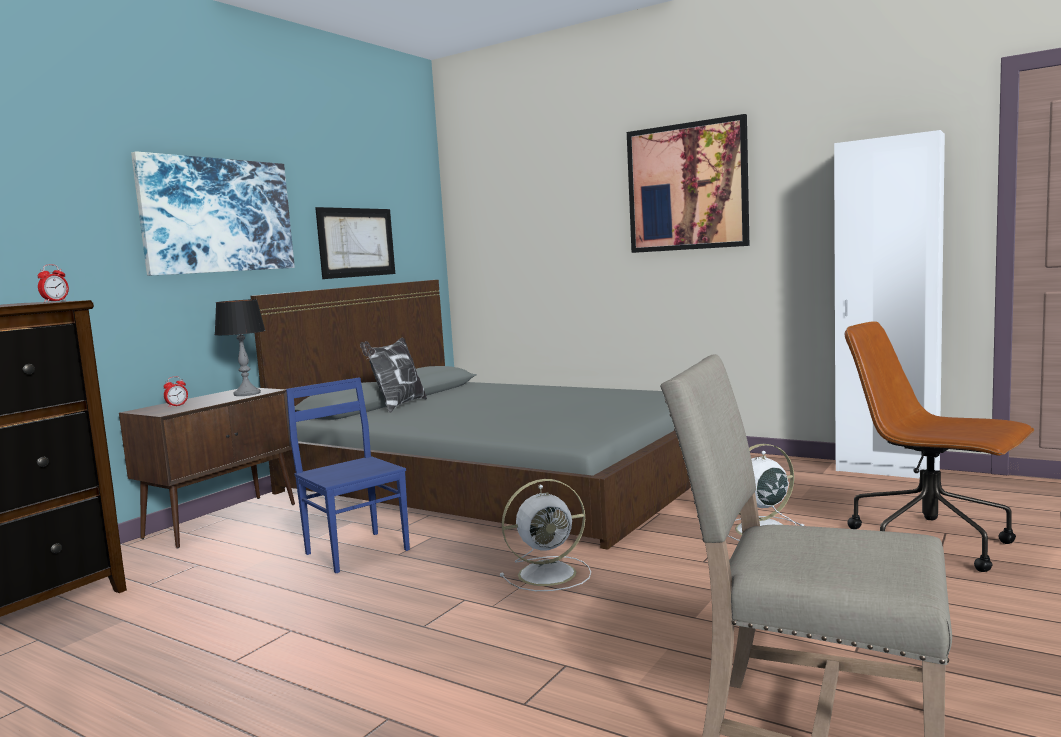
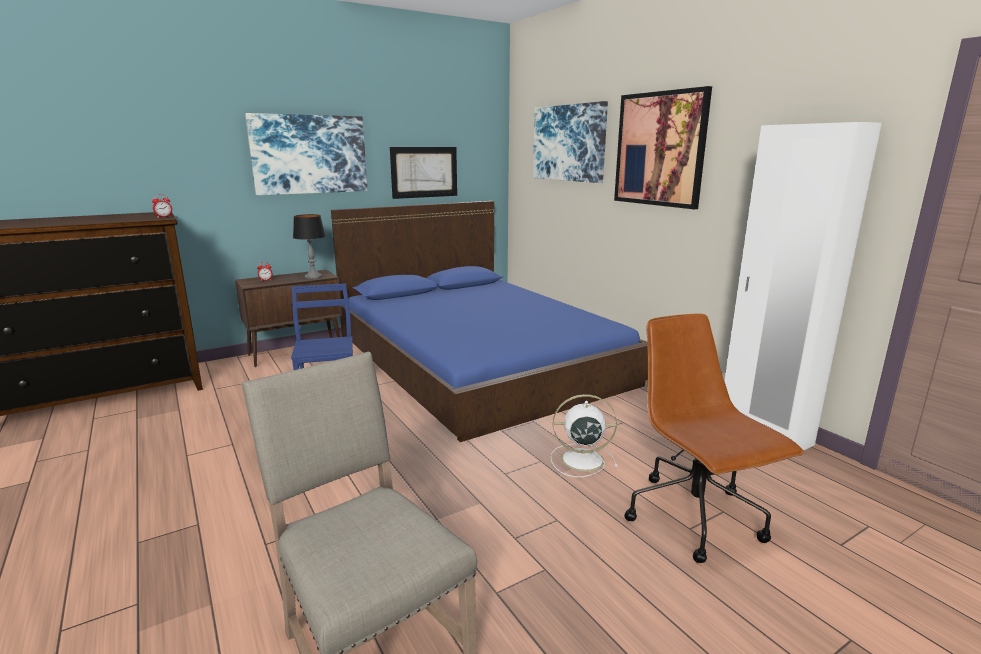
camera: 25 degrees right, 10 degrees up
grey bed [250,280,691,550] -> blue bed [331,201,648,442]
pillow [360,337,427,413] -> none
white fan [500,479,591,591] -> none
none -> picture [533,101,608,183]

